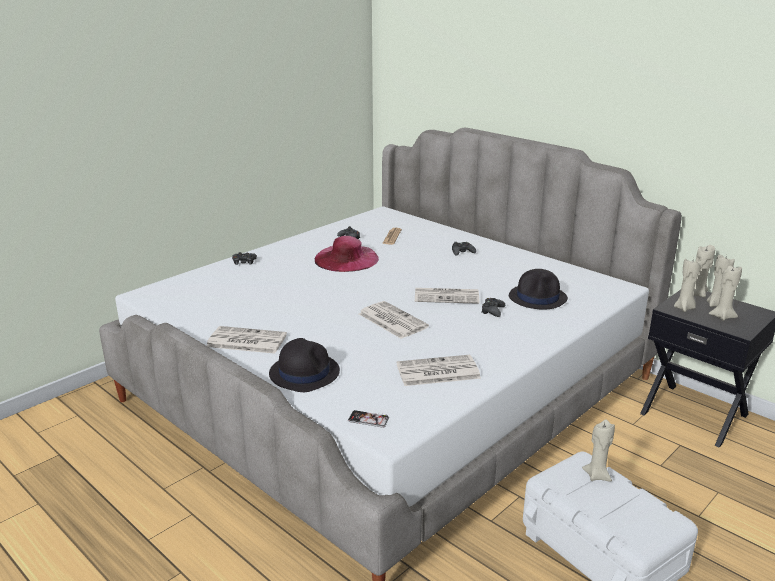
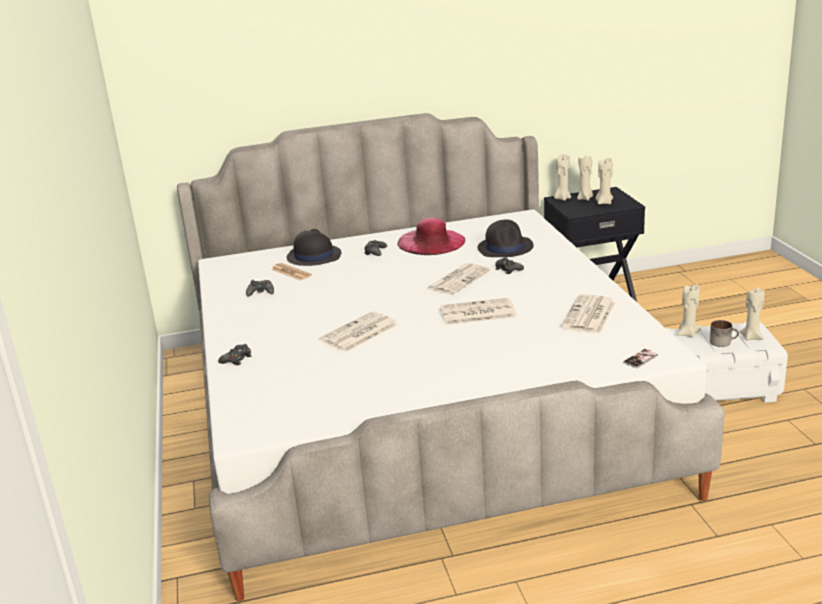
camera: 55 degrees left, 0 degrees up
newspaper [207,326,287,354] -> newspaper moved to [319,311,398,352]
black hat [269,338,340,392] -> black hat moved to [287,229,341,266]
pink hat [315,236,379,272] -> pink hat moved to [397,217,465,255]
beige candle [674,258,701,312] -> beige candle moved to [739,287,765,340]
none -> mug [710,320,739,347]

